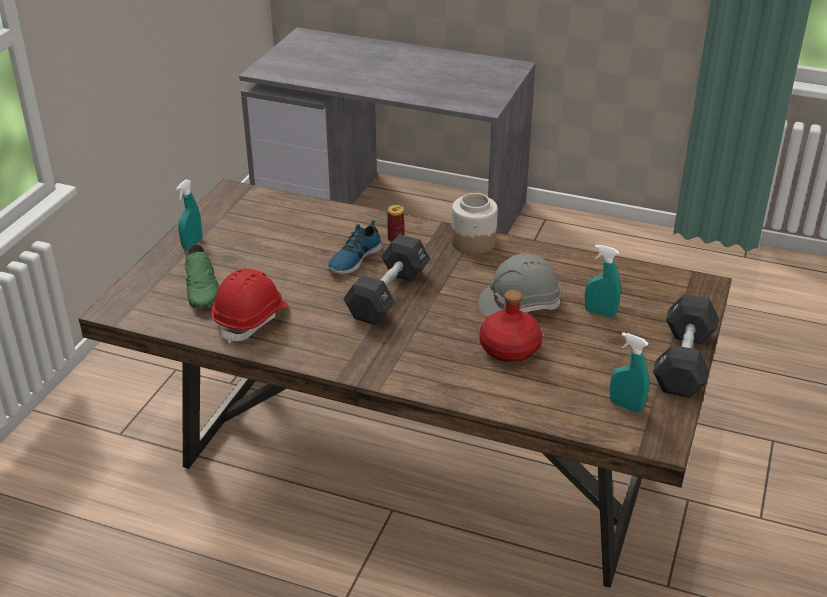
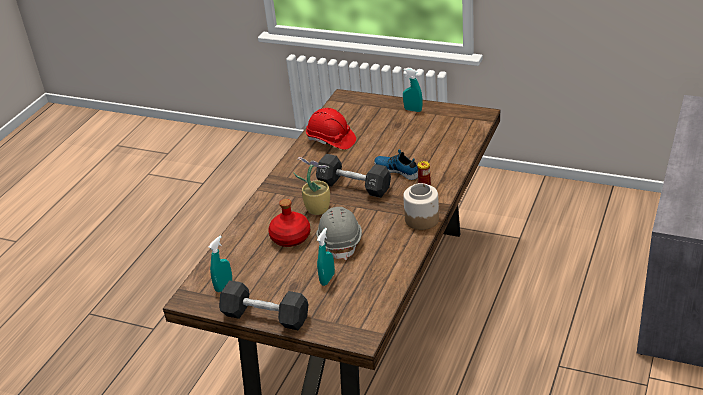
camera: 95 degrees right, 0 degrees up
green shoe [184,244,219,308] -> none
none -> potted plant [293,157,330,215]

